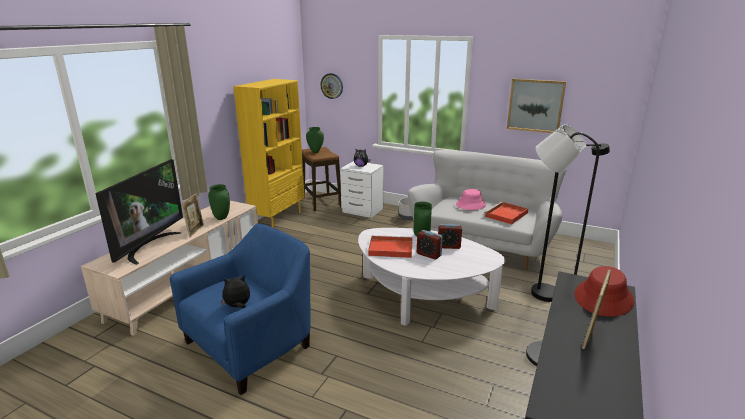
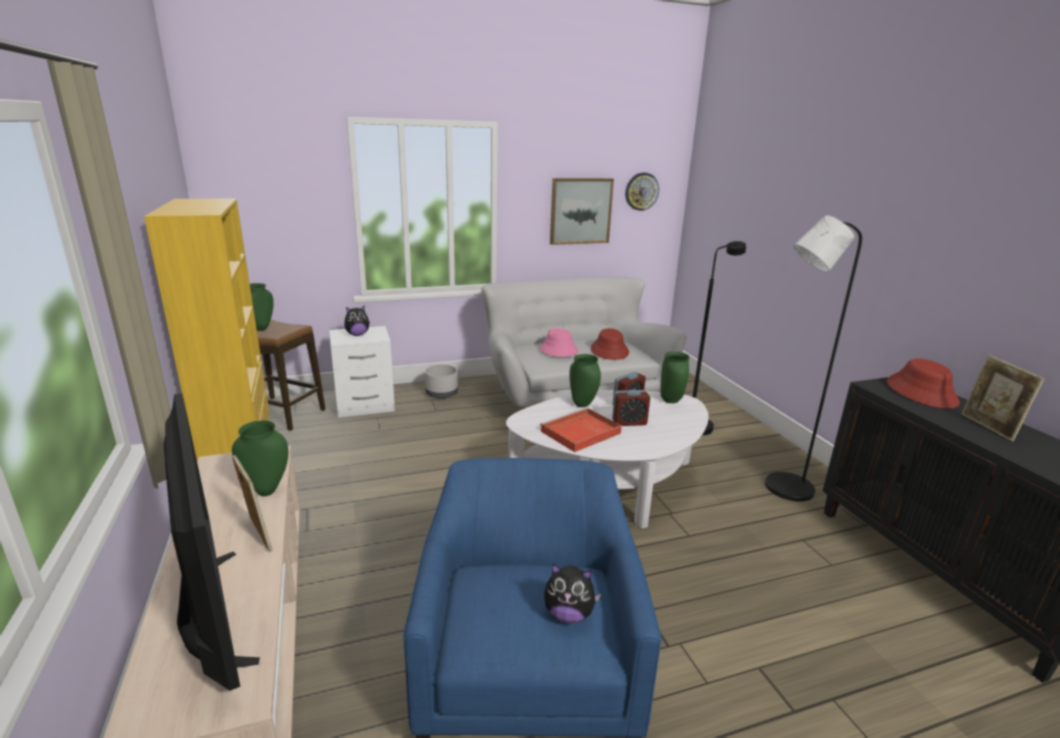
camera: 45 degrees left, 0 degrees up
plush toy [221,275,250,308] -> plush toy turned 105 degrees counterclockwise [544,563,601,623]
wall clock [320,73,343,99] -> wall clock moved to [625,173,659,211]
red tray [484,202,528,224] -> red hat [590,328,629,360]
none -> green vase [660,352,689,403]

